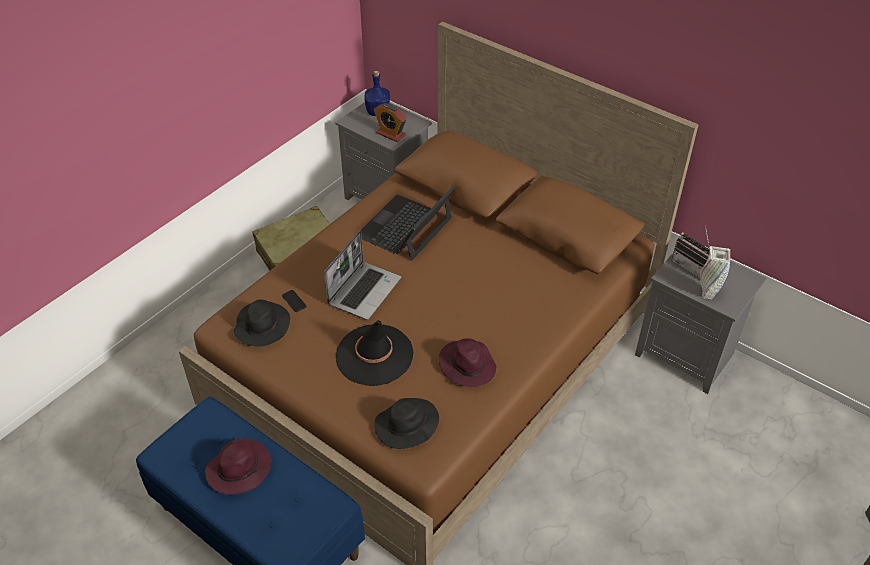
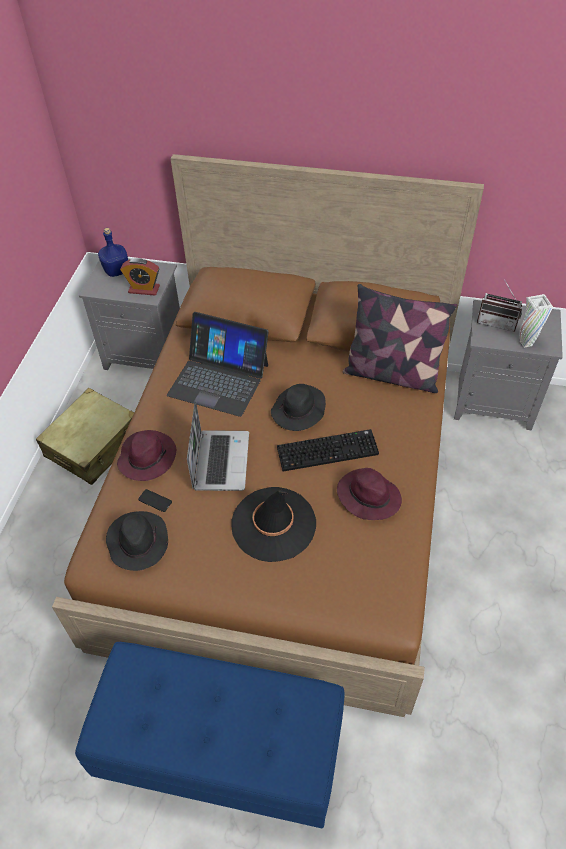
camera: 25 degrees left, 5 degrees up
purple hat [205,438,271,495] -> purple hat moved to [117,430,176,481]
laptop [360,185,456,261] -> laptop turned 75 degrees counterclockwise [167,312,269,417]
black hat [374,398,439,449] -> black hat moved to [271,384,326,431]
none -> keyboard [277,429,379,471]
none -> pillow [343,284,457,393]

